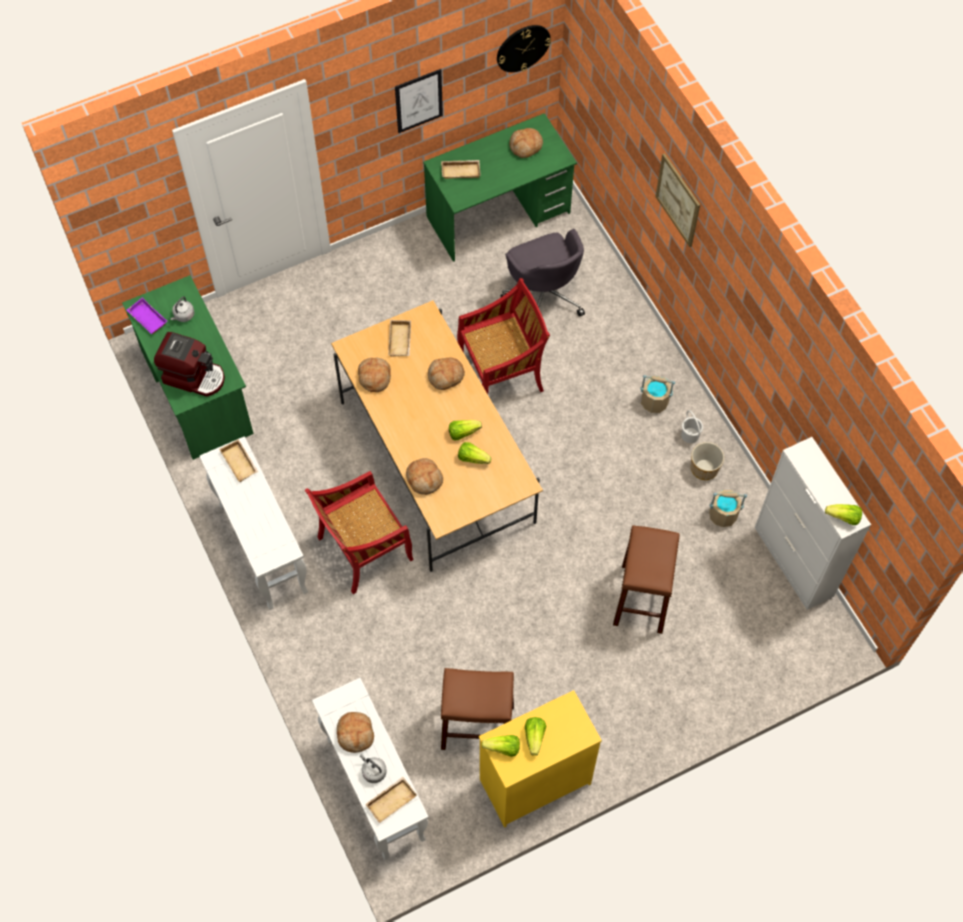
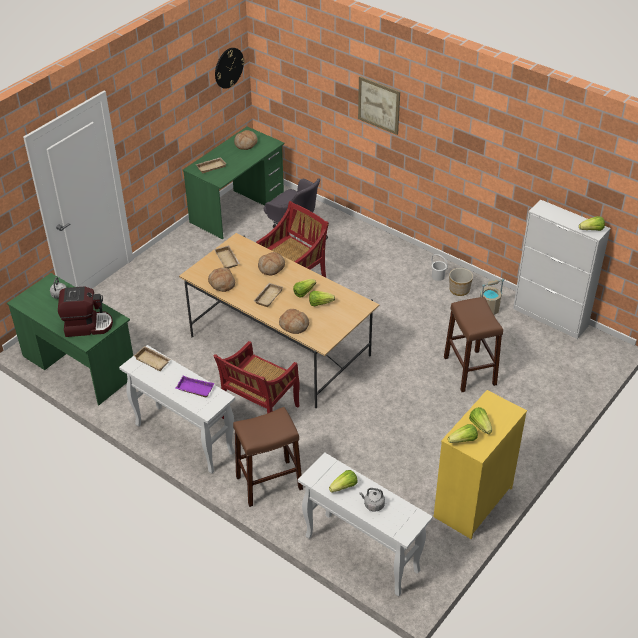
camera: 25 degrees left, 20 degrees down
purple tray [126,298,167,334] -> purple tray moved to [175,376,214,397]
bread [337,712,374,753] -> lettuce [329,470,358,493]
beige tray [365,777,417,823] -> beige tray moved to [254,283,283,307]
picture [395,69,443,133] -> none
brown stool [441,668,514,750] -> brown stool moved to [233,407,303,507]
beige bucket [640,375,675,413] -> none

